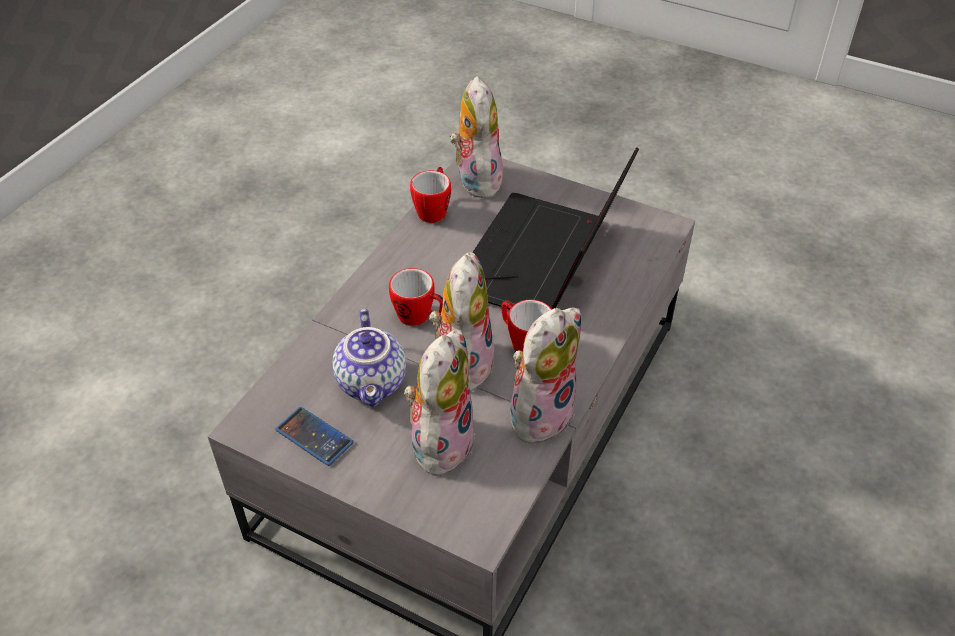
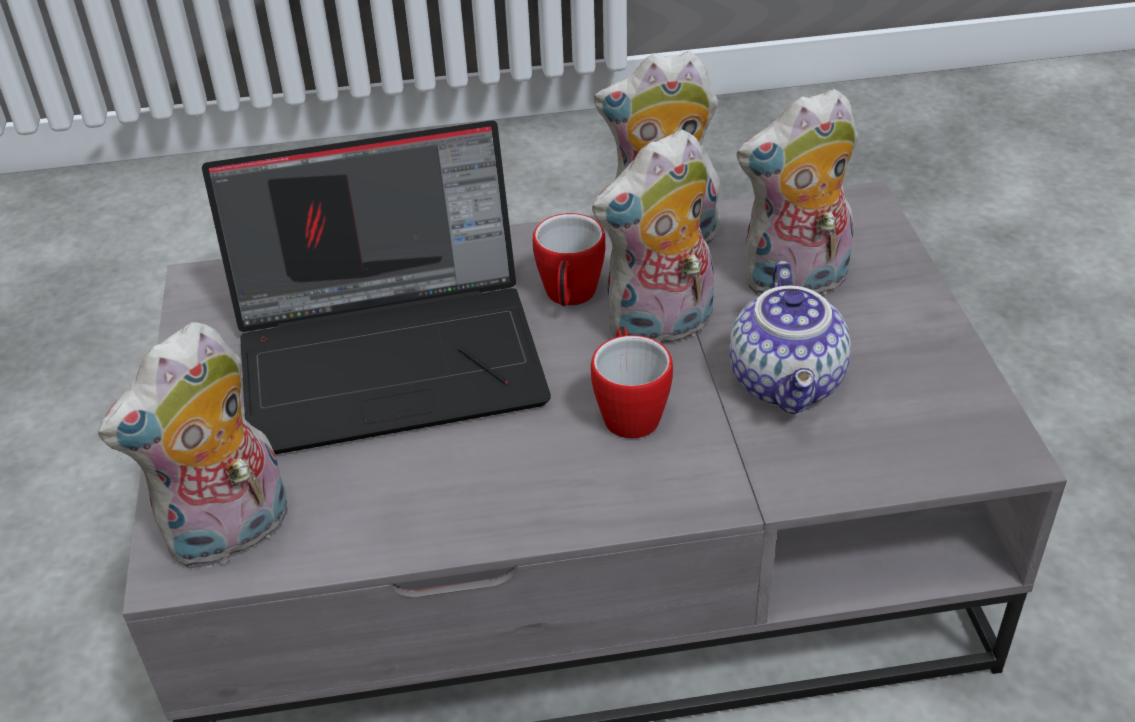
camera: 125 degrees left, 5 degrees down
phone [276,407,353,466] -> none
teapot [332,309,406,407] -> teapot turned 135 degrees clockwise [729,261,851,414]
mug [410,167,451,223] -> none

